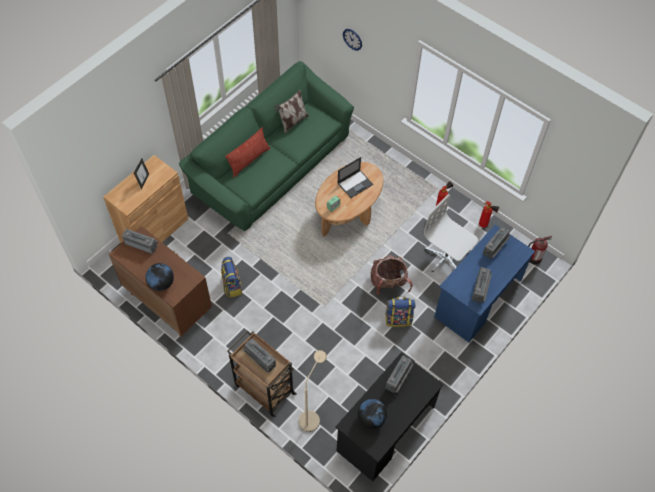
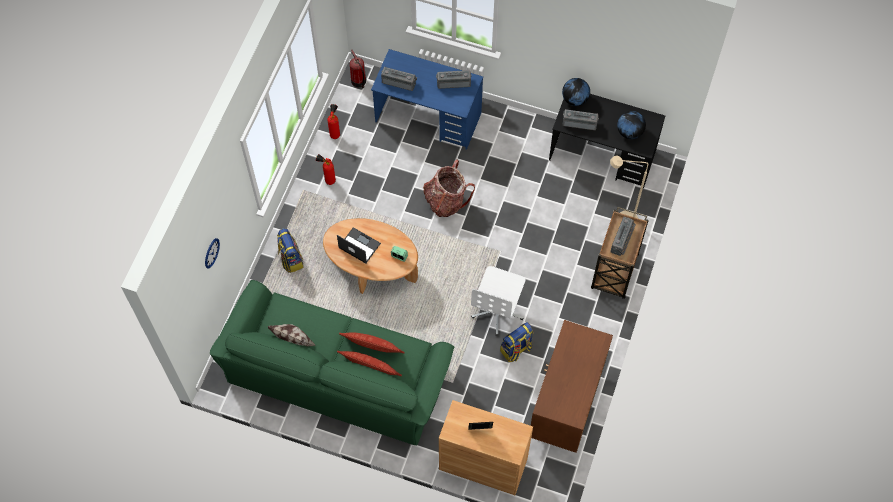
camera: 110 degrees left, 5 degrees up
radio [122,229,158,254] -> none
globe [146,263,174,291] -> globe moved to [562,78,590,106]
backpack [385,297,416,327] -> backpack moved to [277,228,304,273]
white office chair [424,194,478,272] -> white office chair moved to [471,266,526,336]
none -> pillow [339,333,404,353]

